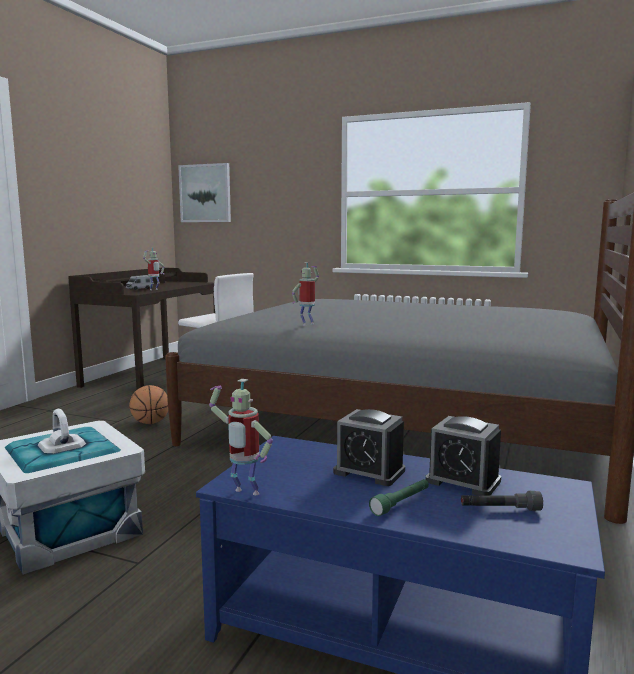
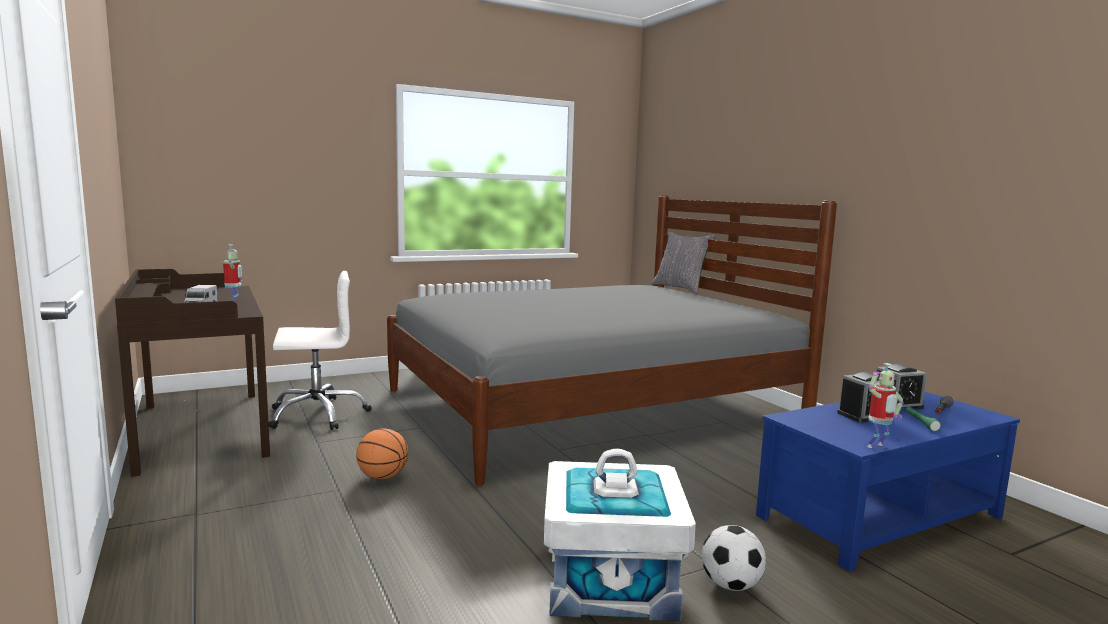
camera: 50 degrees left, 0 degrees up
picture [178,163,231,222] -> none
toy robot [292,262,319,326] -> none
none -> grey pillow [652,232,715,294]
none -> football [702,525,766,591]

